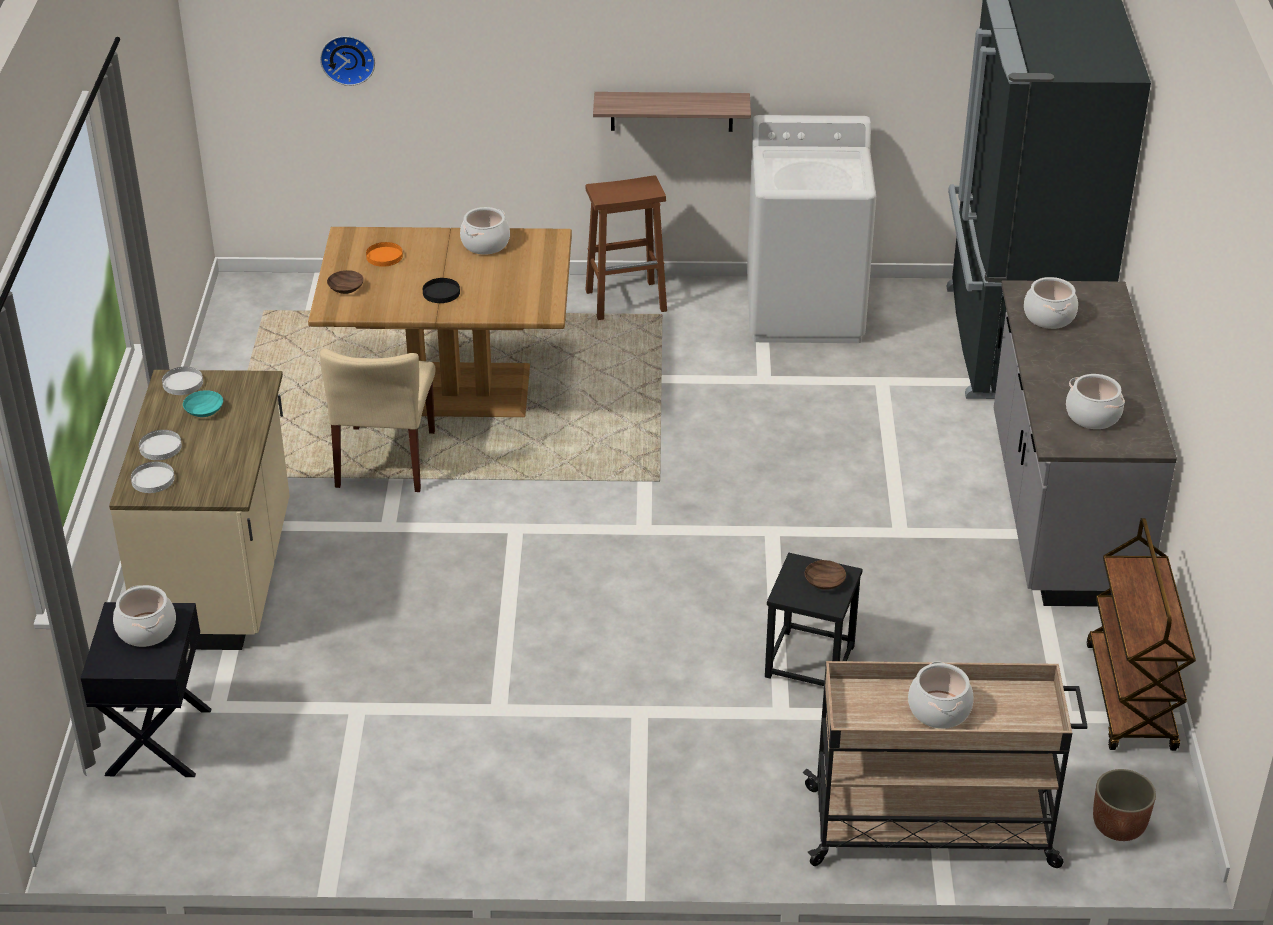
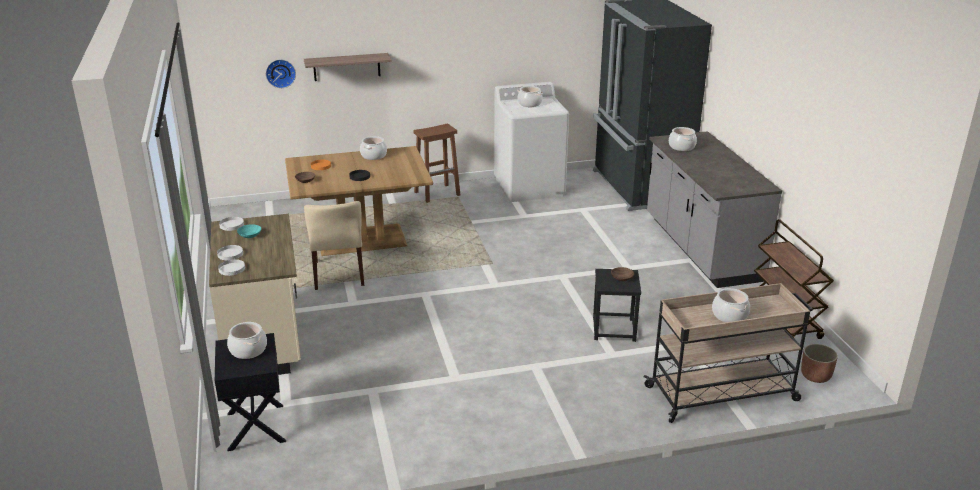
camera: 15 degrees left, 10 degrees down
shelf [593,92,751,132] -> shelf moved to [304,53,391,81]
cooking pot [1066,374,1125,429] -> cooking pot moved to [518,86,543,107]

